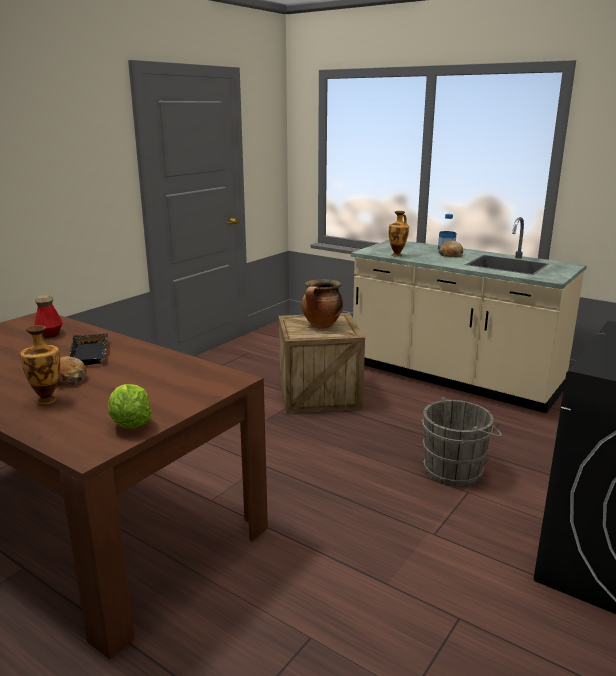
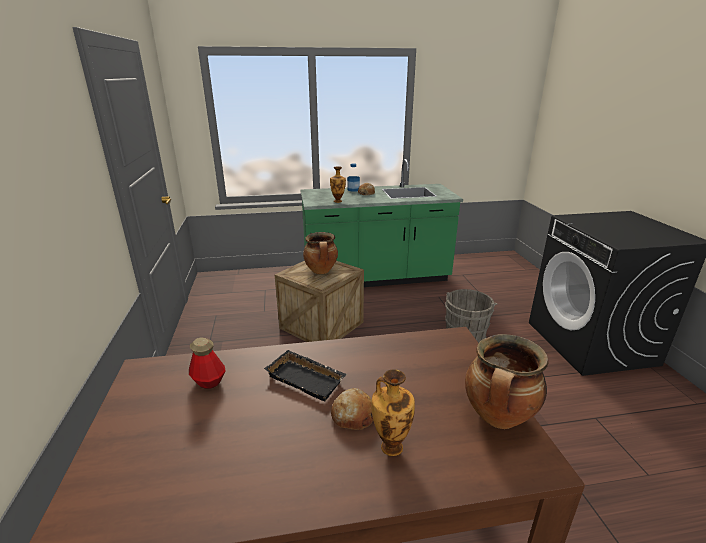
camera: 45 degrees left, 5 degrees up
lettuce [108,384,152,428] -> cooking pot [465,334,548,429]
beige counter [351,217,587,414] -> green counter [300,159,463,287]

